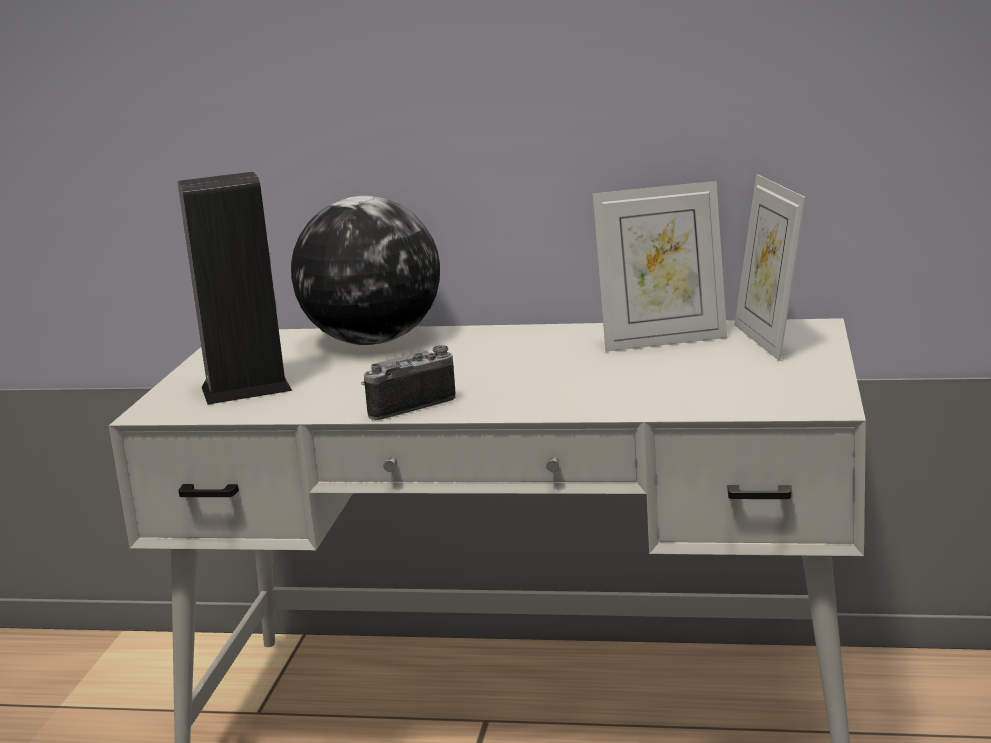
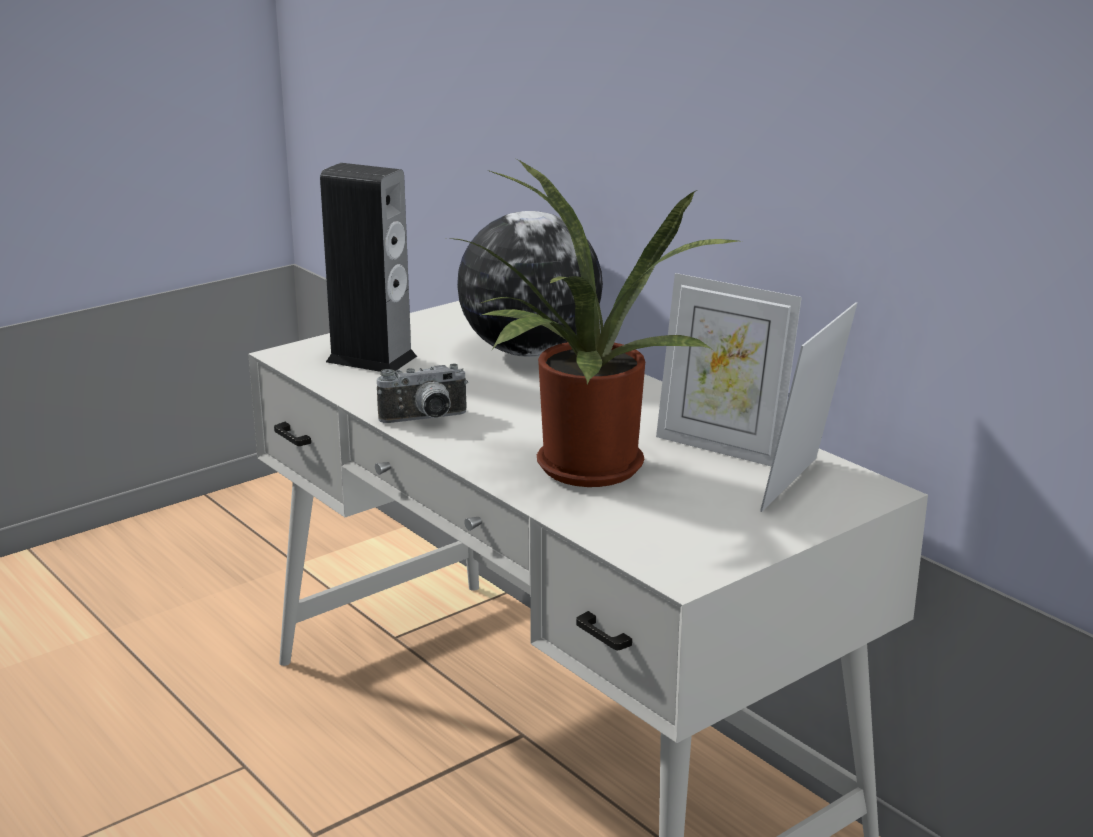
camera: 40 degrees right, 5 degrees up
camera [361,345,456,420] -> camera turned 150 degrees clockwise [377,363,468,423]
none -> potted plant [448,160,742,487]

